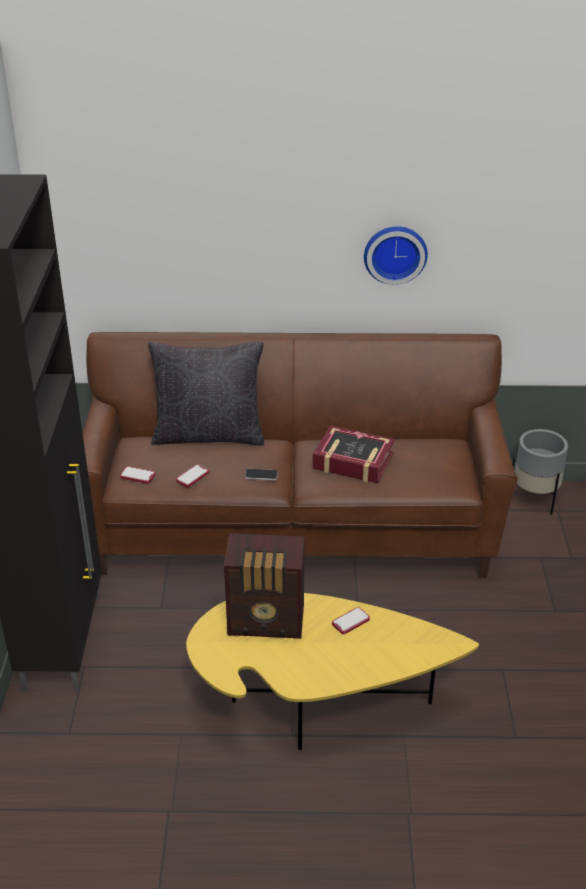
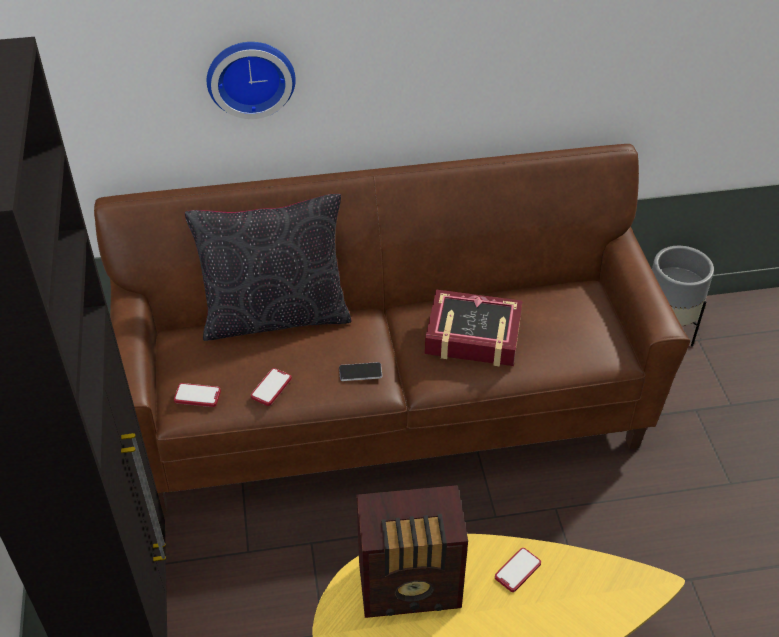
camera: 10 degrees left, 10 degrees up
wall clock [364,226,428,285] -> wall clock moved to [207,42,296,119]

